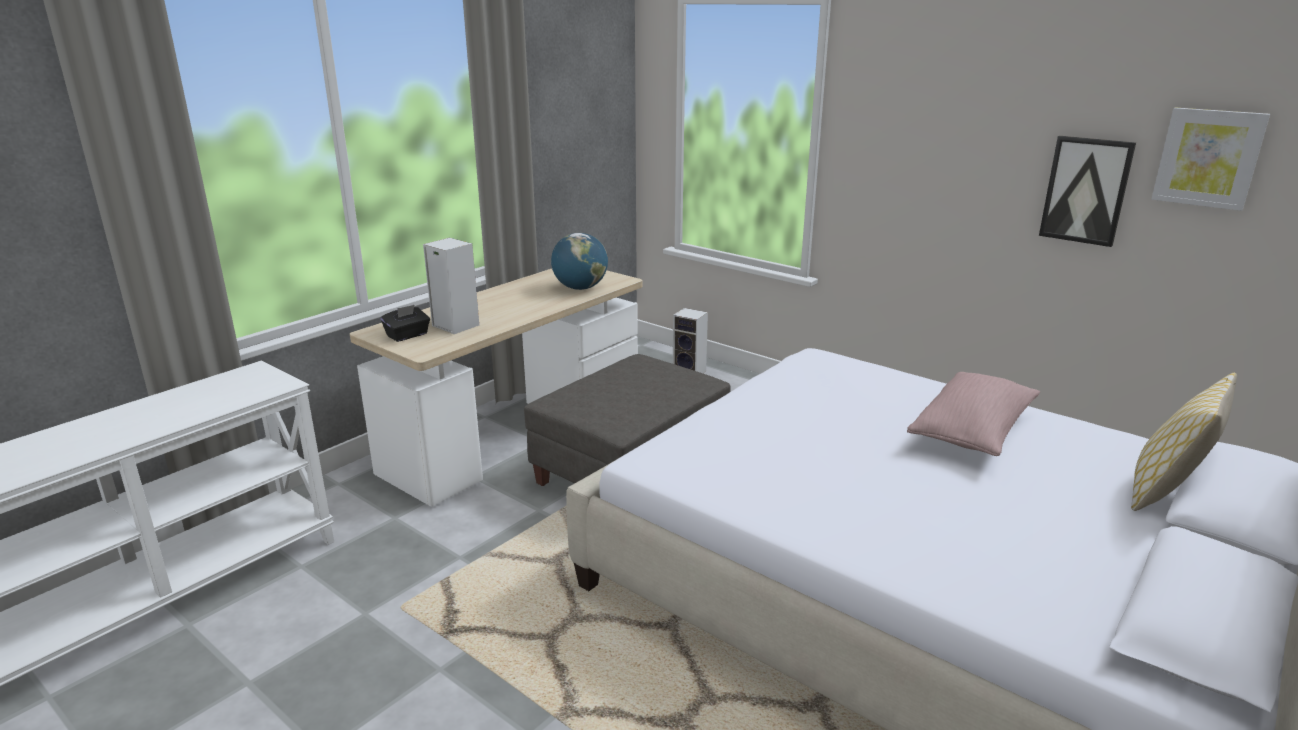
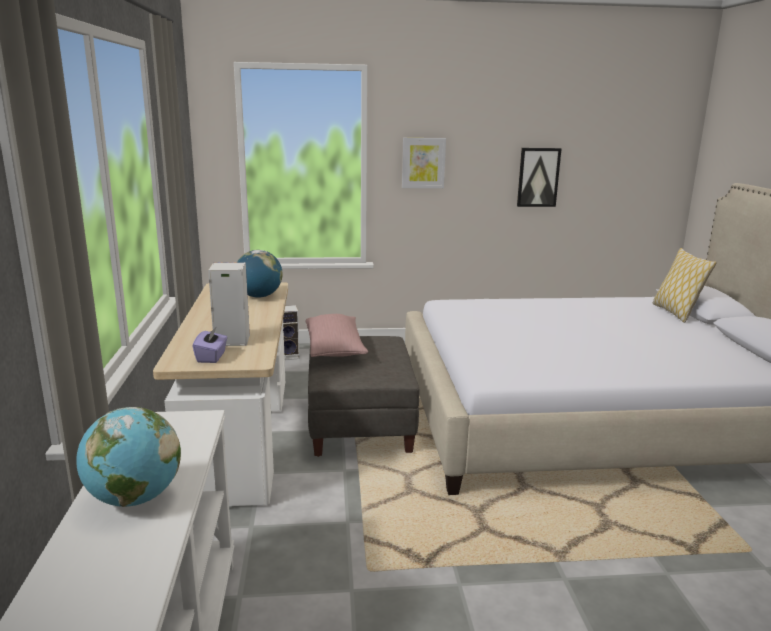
camera: 45 degrees left, 5 degrees down
black tissue box [381,305,430,342] -> purple tissue box [192,326,228,363]
pink pillow [907,372,1040,456] -> pink pillow moved to [306,314,368,357]
picture [1151,108,1270,211] -> picture moved to [402,138,446,188]
none -> globe [76,407,181,507]

